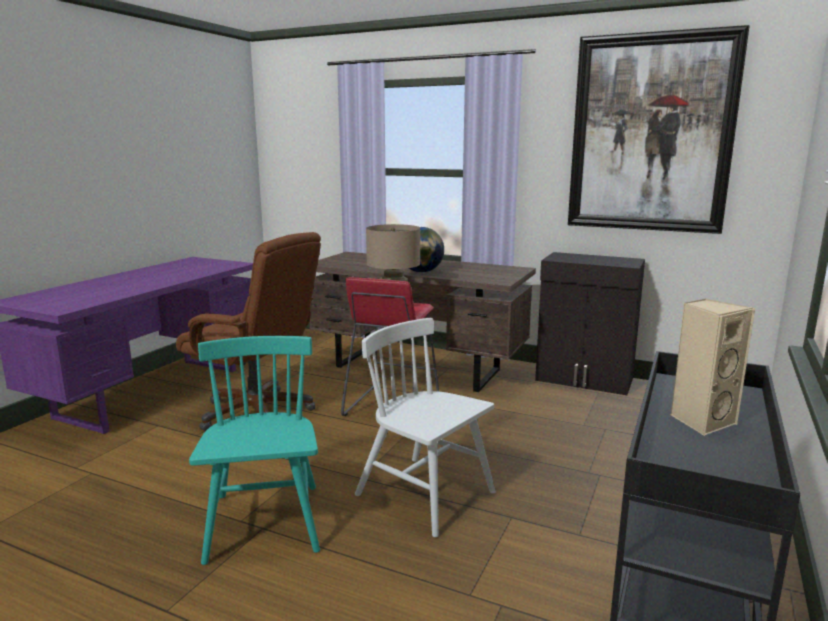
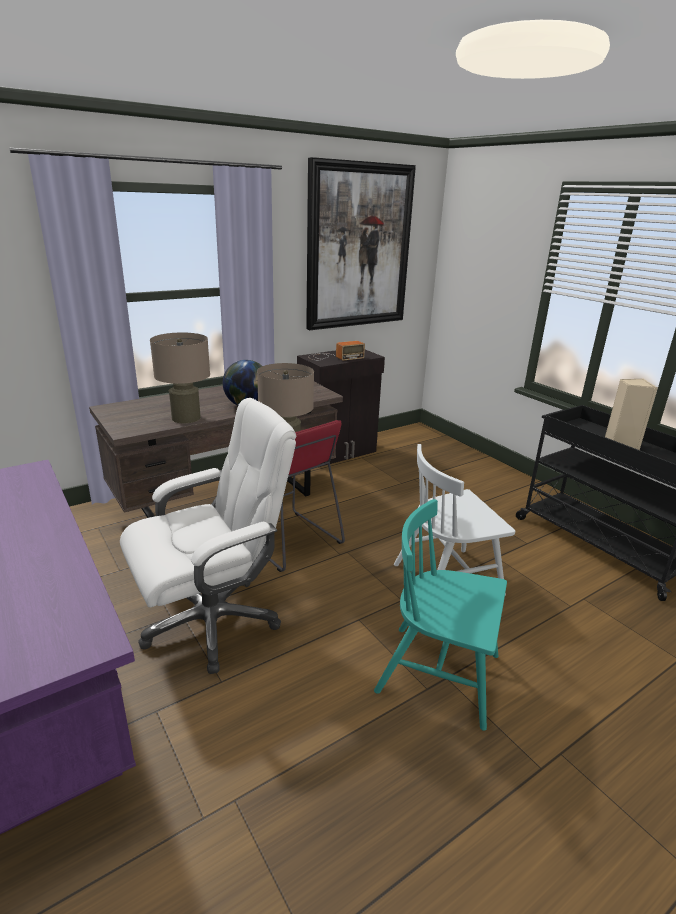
camera: 60 degrees left, 10 degrees up
brown office chair [176,232,321,431] -> white office chair [120,398,296,674]
none -> beige table lamp [150,333,210,423]
none -> radio [308,341,365,361]

